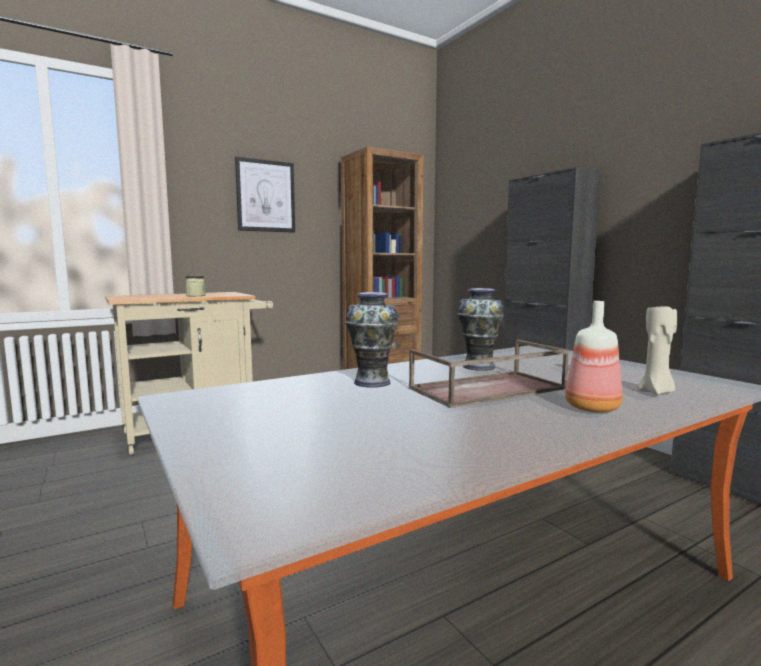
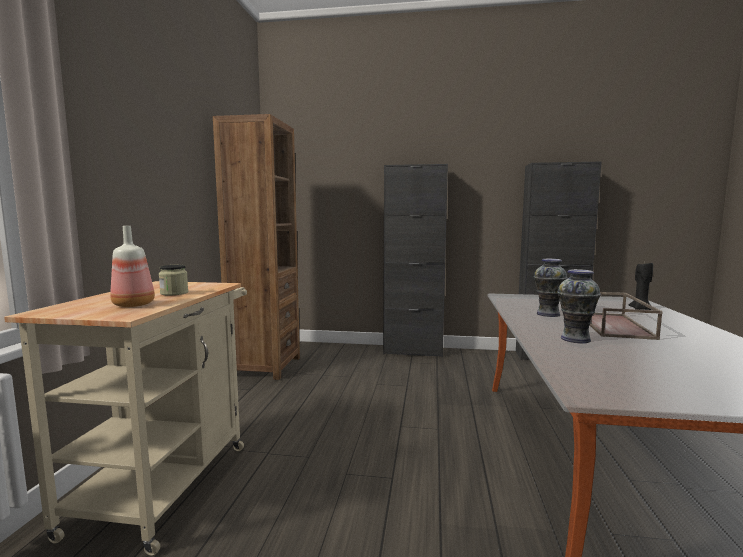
camera: 50 degrees left, 0 degrees up
picture [235,157,295,232] -> none
bottle [565,301,623,413] -> bottle moved to [110,226,155,307]
beige candle [637,304,677,395] -> black candle [629,263,653,310]

